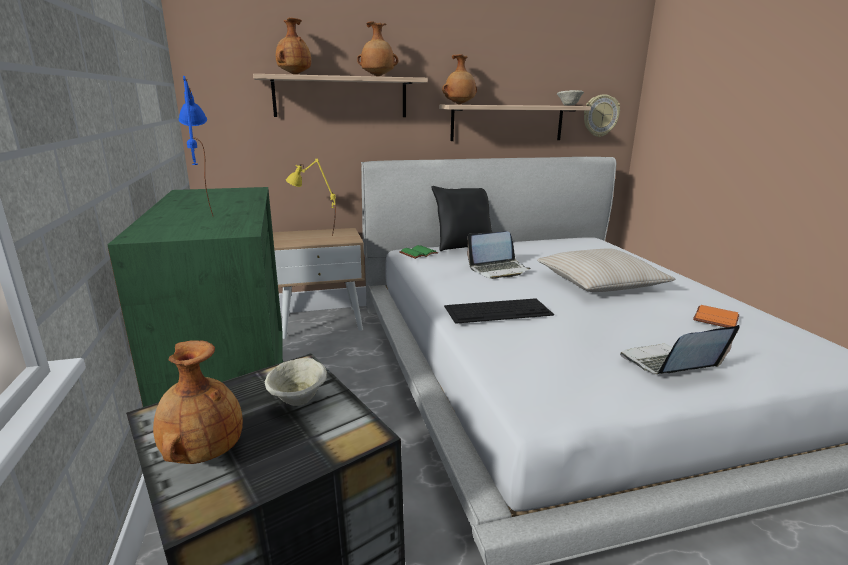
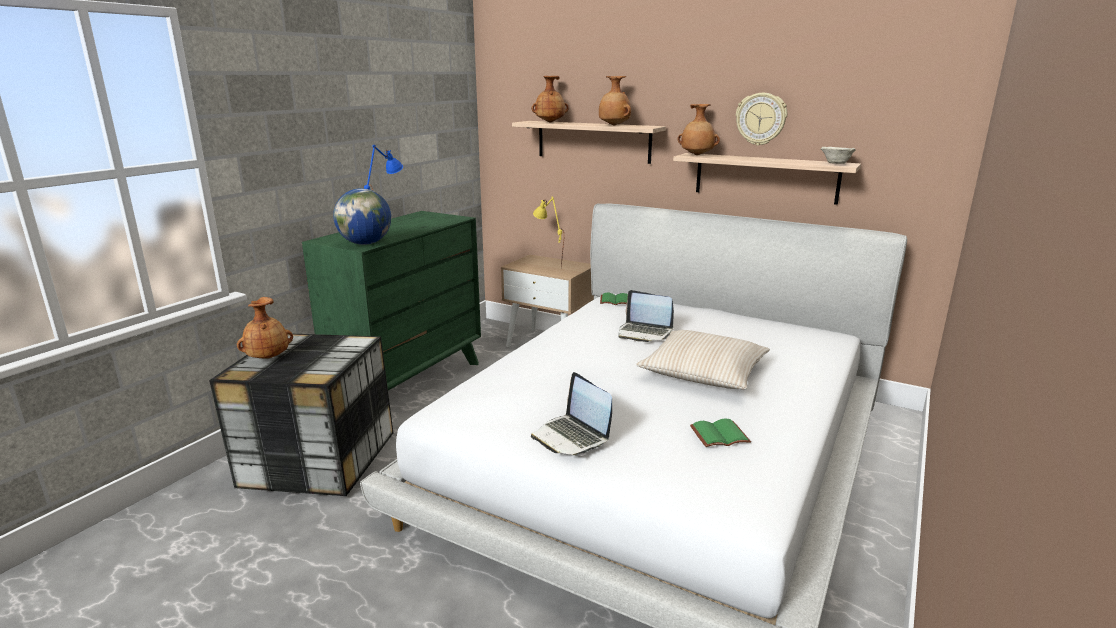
camera: 45 degrees right, 0 degrees up
beige bowl [265,358,327,406] -> none
black pillow [431,186,493,251] -> none
keyboard [444,298,554,324] -> none
wall clock [584,95,620,137] -> wall clock moved to [736,93,787,146]
laptop [620,325,740,374] -> laptop turned 150 degrees counterclockwise [531,372,612,456]
orange book [693,305,739,328] -> green book [690,418,751,447]
none -> globe [333,188,391,245]

